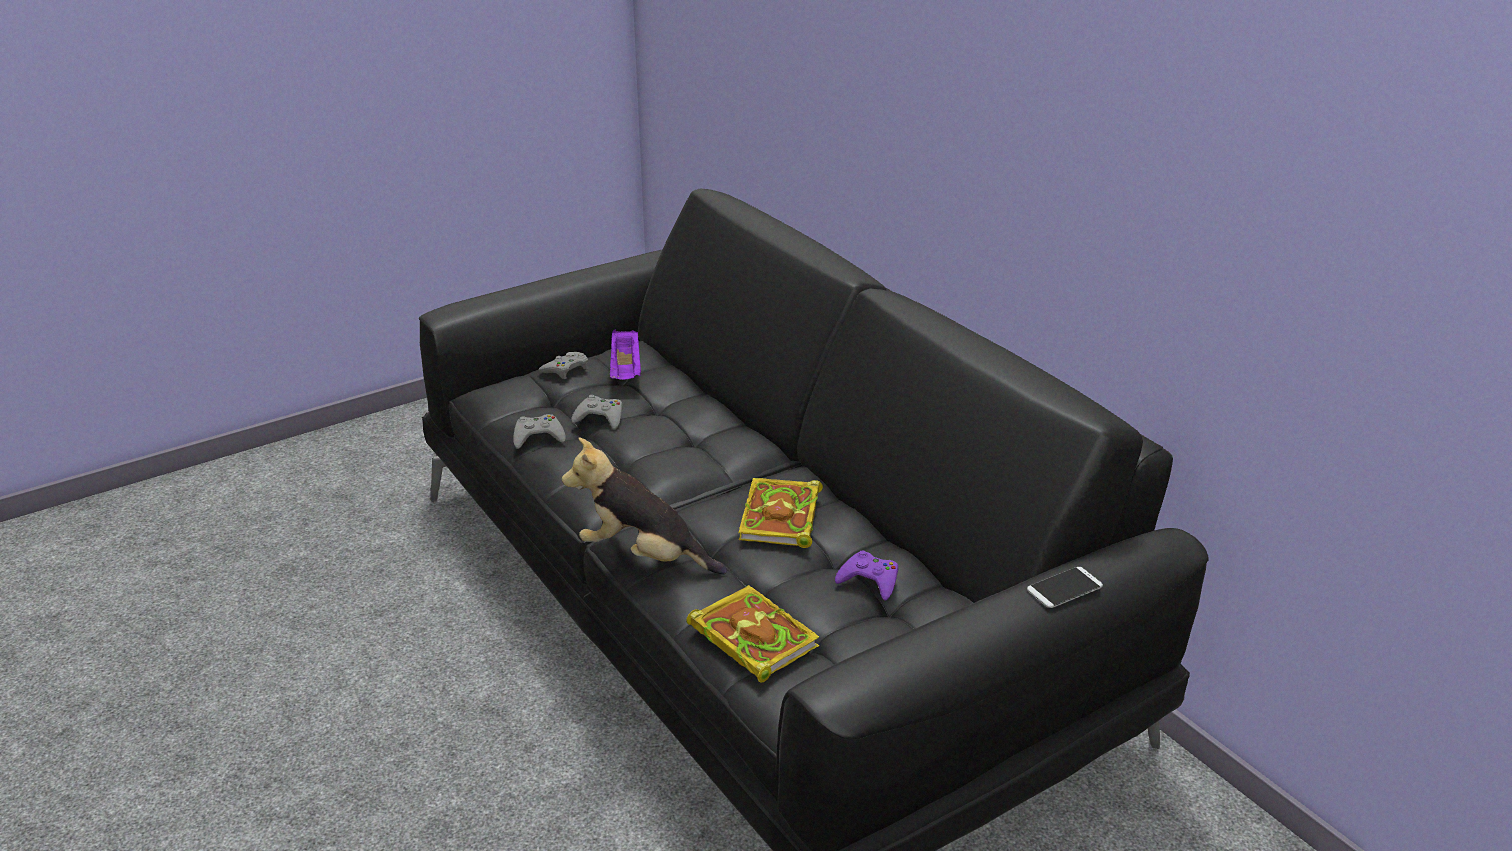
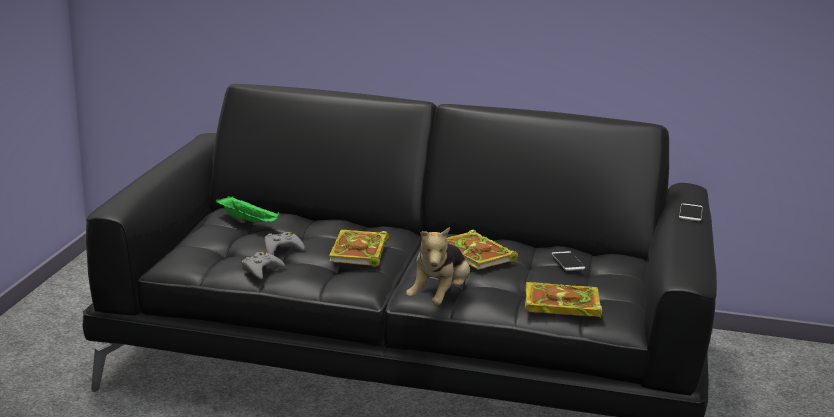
camera: 45 degrees left, 10 degrees down
grey game controller [538,352,588,379] -> none
plush toy [562,438,727,575] -> plush toy turned 45 degrees counterclockwise [406,227,470,305]
purple tray [610,329,641,380] -> green tray [216,196,280,223]
purple game controller [835,550,898,601] -> phone [551,251,585,271]
none -> book [329,230,389,267]

